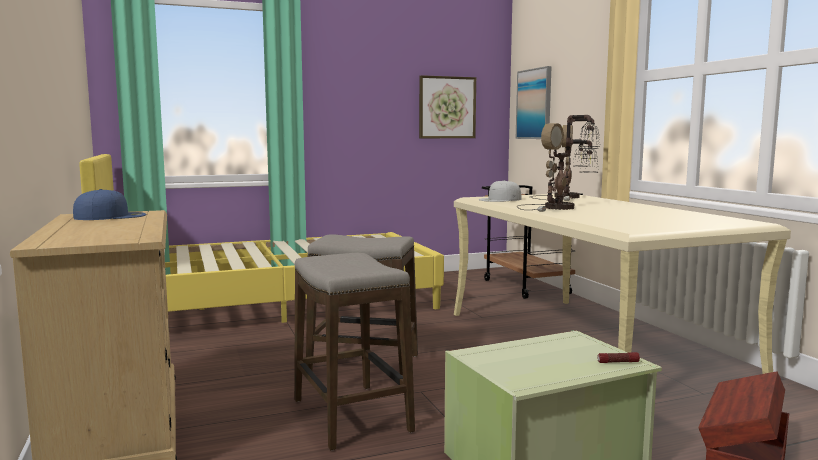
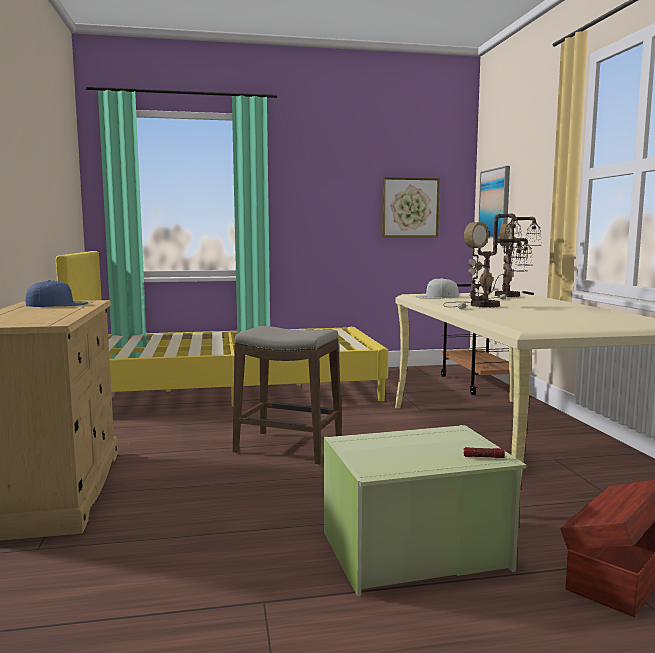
camera: 10 degrees right, 0 degrees up
stool [294,253,415,450] -> none

